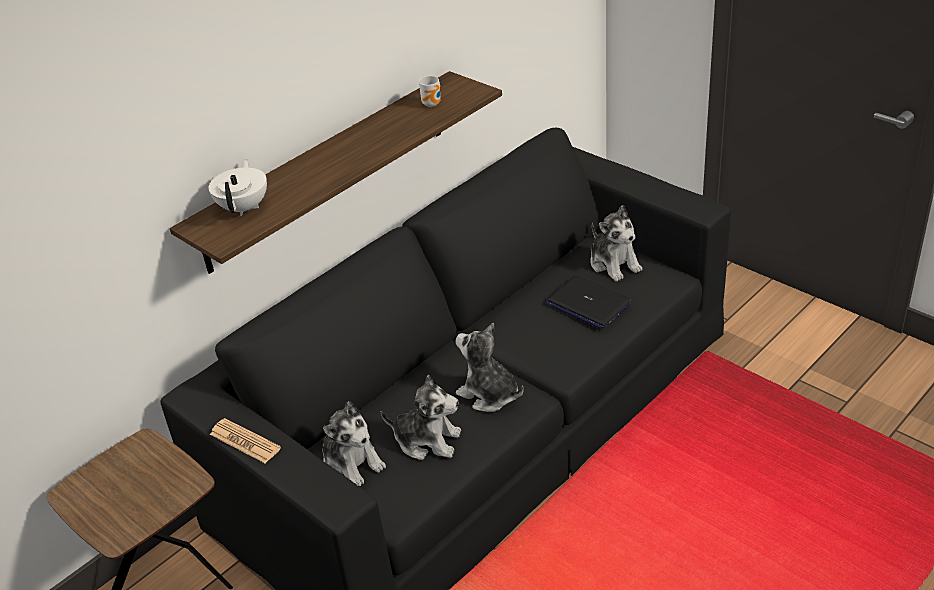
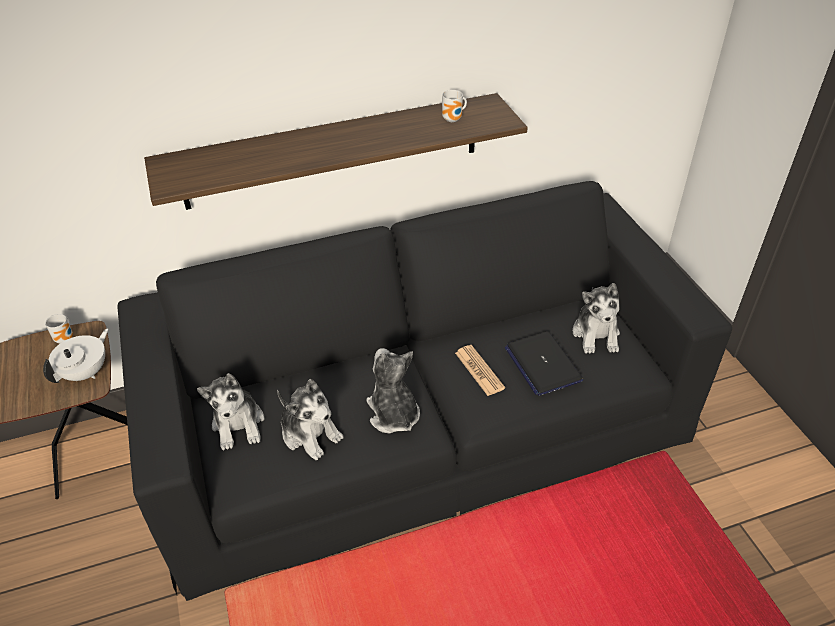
camera: 25 degrees right, 5 degrees up
white teapot [209,159,267,216] -> white teapot moved to [43,328,108,383]
newspaper [210,418,281,463] -> newspaper moved to [455,345,505,396]
none -> mug [45,314,73,343]

